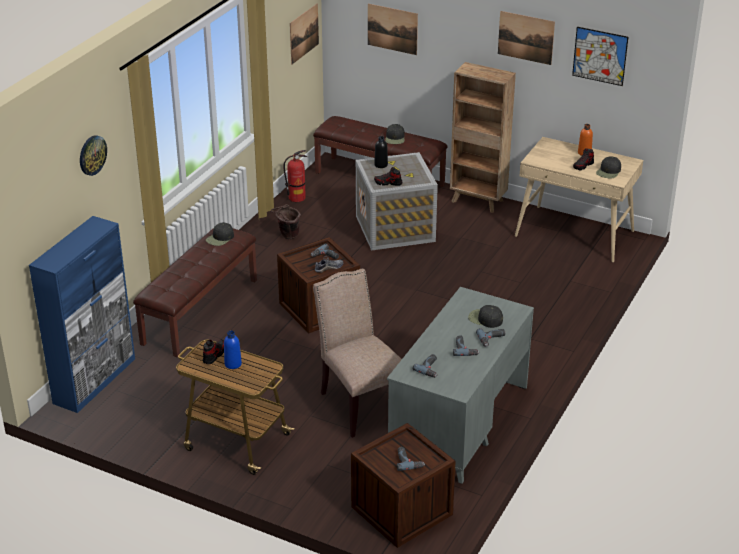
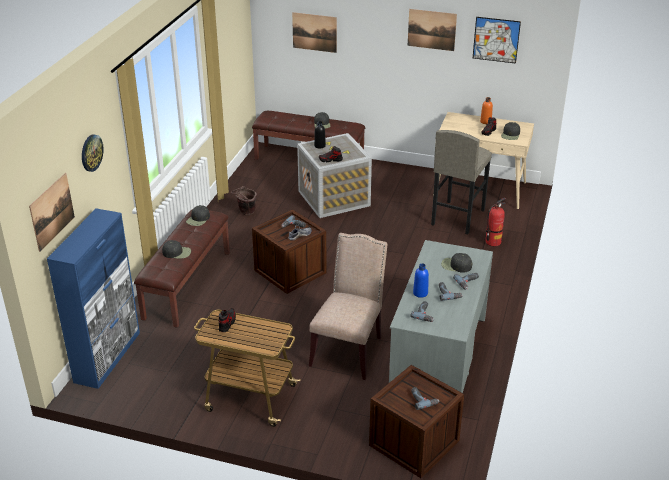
camera: 10 degrees left, 0 degrees up
blue bottle [224,330,242,369] -> blue bottle moved to [413,263,429,298]
fire extinguisher [284,150,307,202] -> fire extinguisher moved to [486,198,506,246]
picture [290,4,319,65] -> picture moved to [29,173,75,252]
beige chair [313,269,402,438] -> beige chair turned 60 degrees clockwise [309,233,388,380]
brown bookcase [450,62,516,213] -> none
none -> black cap [162,240,191,259]
none -> grey stool [431,130,492,234]

